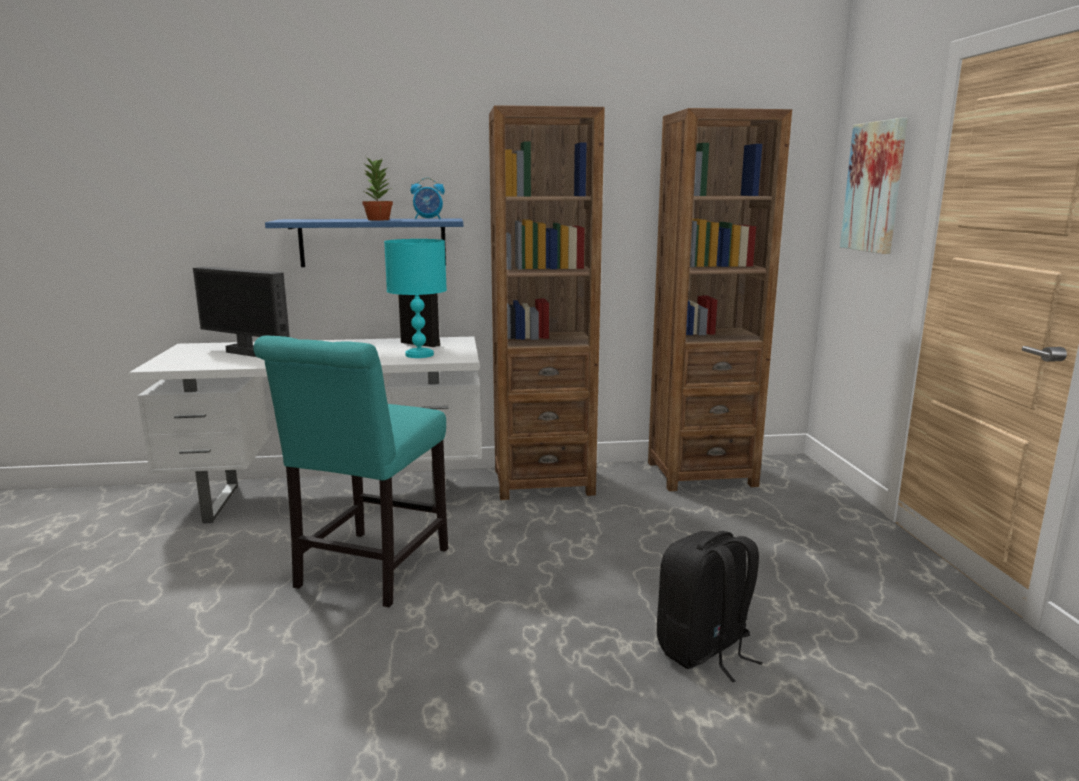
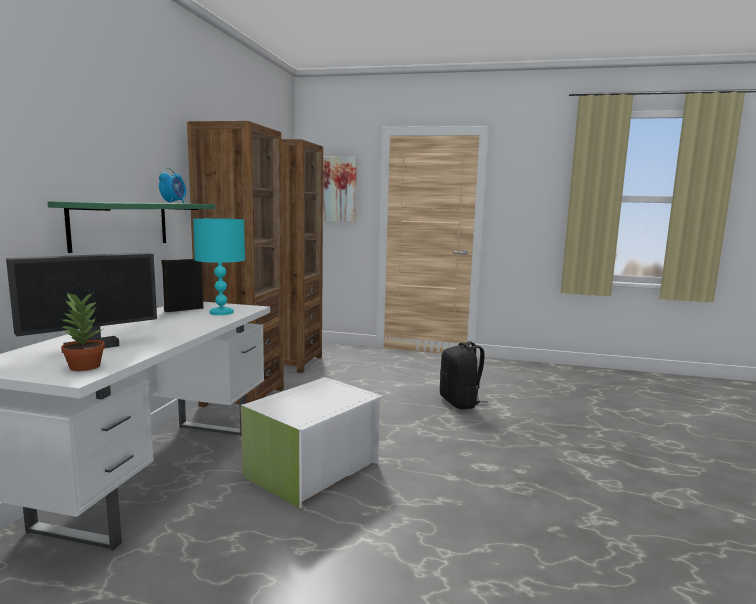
camera: 70 degrees left, 5 degrees down
turquoise chair [253,336,448,607] -> white storage box [241,377,383,509]
blue shelf [265,218,463,267] -> green shelf [47,201,215,253]
potted plant [362,157,393,220] -> potted plant moved to [60,292,105,371]

